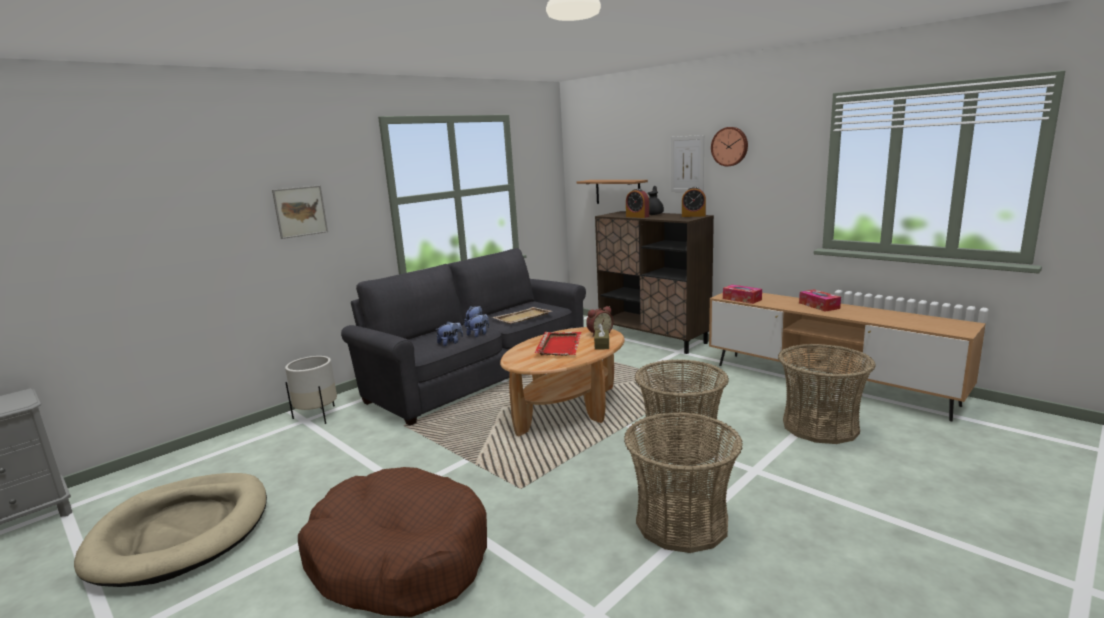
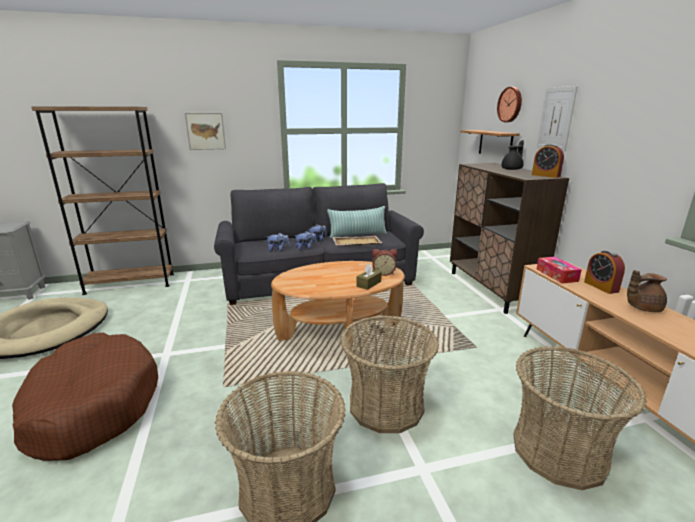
camera: 30 degrees right, 5 degrees up
white planter [285,356,337,424] -> none
red tray [535,332,581,356] -> none
alarm clock [626,189,649,218] -> alarm clock moved to [584,250,625,294]
wall clock [711,127,748,166] -> wall clock moved to [497,87,522,122]
tissue box [799,289,841,312] -> brown teapot [627,270,667,312]
none -> brown bookcase [32,107,174,295]
none -> pillow [327,206,387,238]

